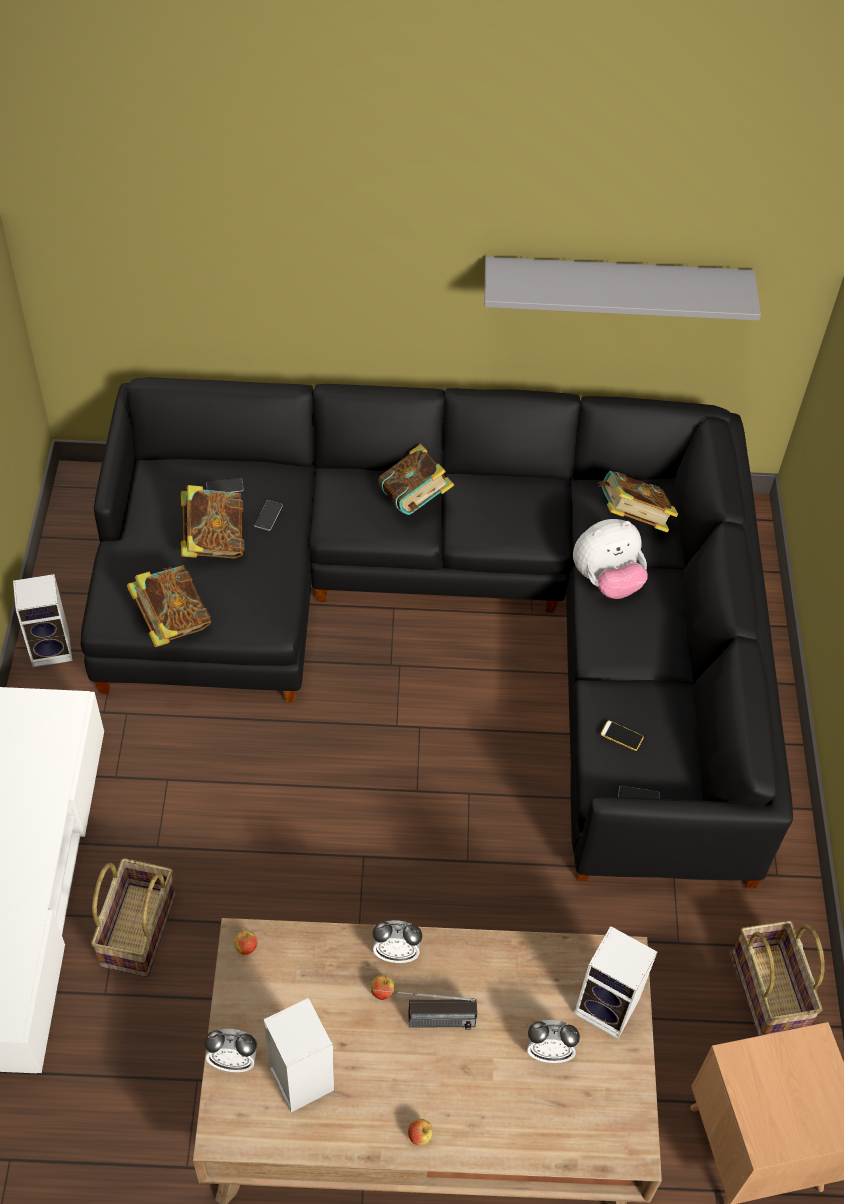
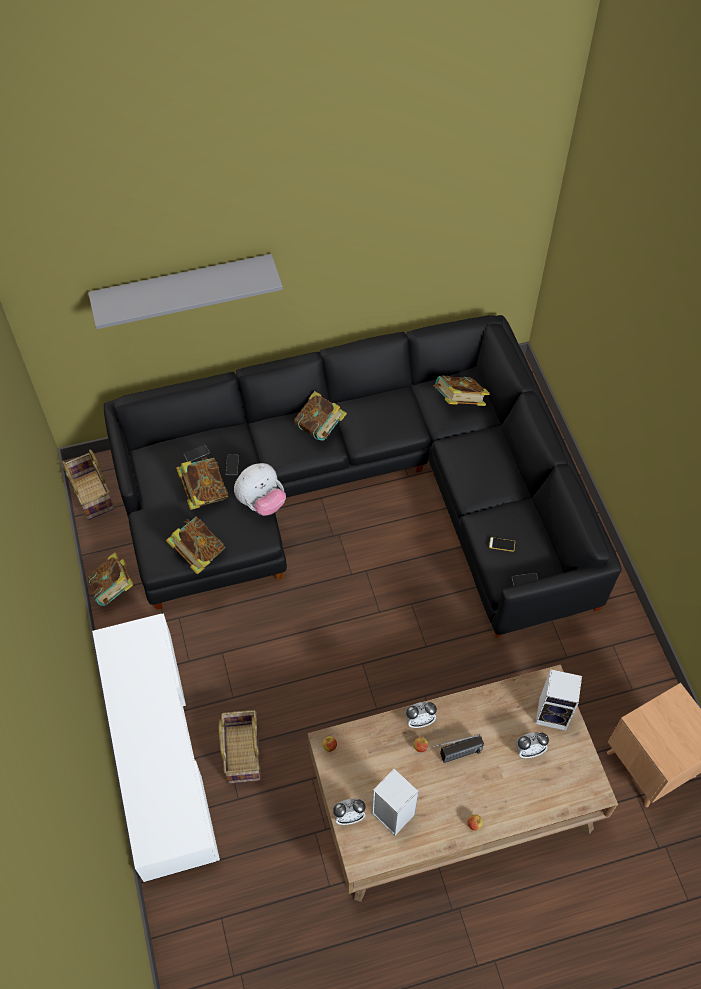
camera: 15 degrees left, 5 degrees up
speaker [13,574,73,667] -> book [88,552,133,606]
grey shelf [484,257,761,321] -> grey shelf moved to [88,254,283,329]
plush toy [573,519,648,599] -> plush toy moved to [234,463,286,516]
basket [732,920,825,1036] -> basket moved to [62,450,114,520]

